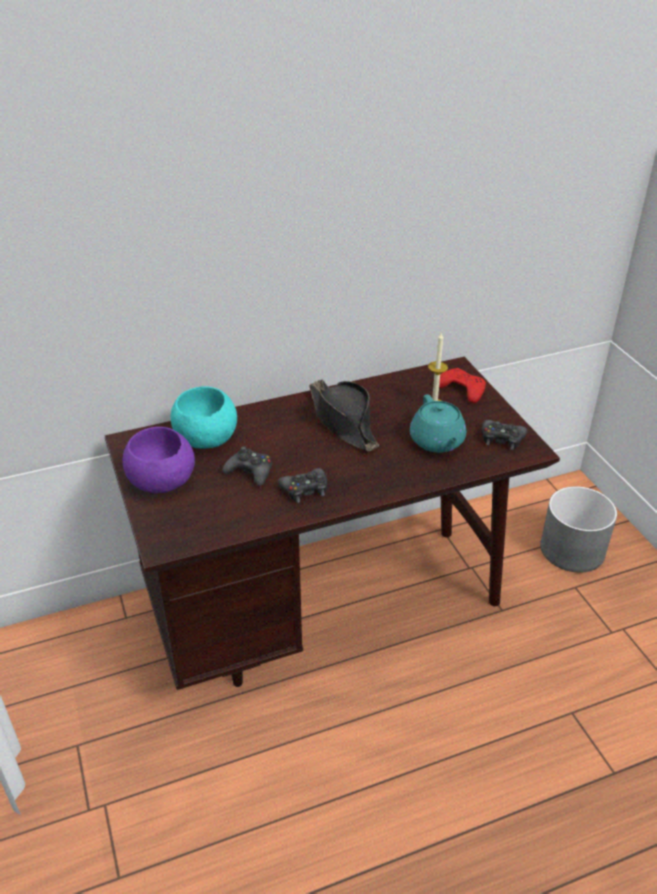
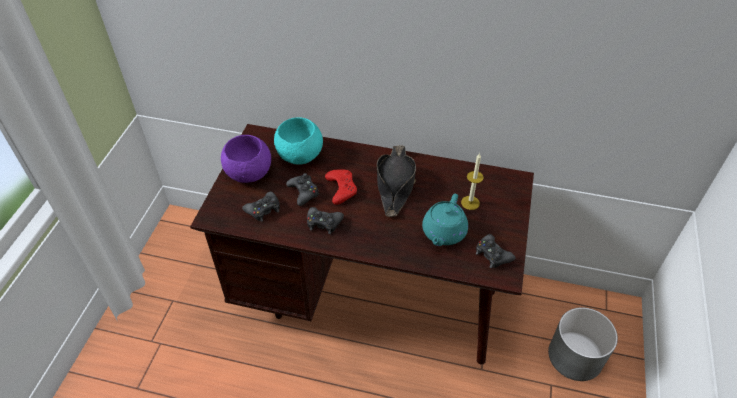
camera: 35 degrees right, 10 degrees up
red game controller [439,368,486,403] -> red game controller moved to [325,169,357,205]
none -> black game controller [242,191,280,222]

